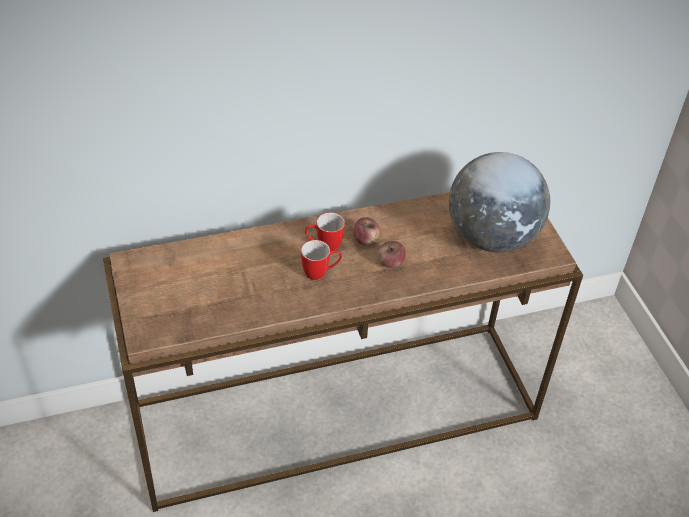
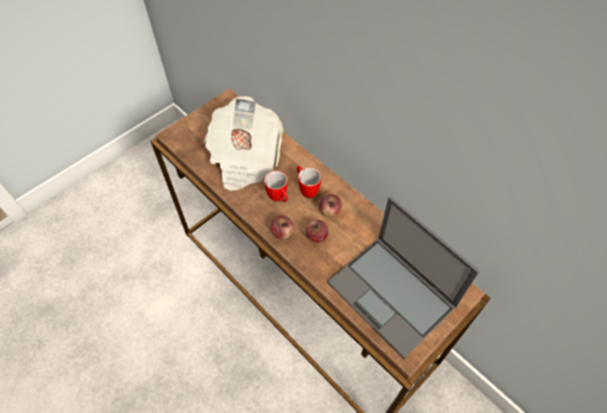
camera: 65 degrees right, 10 degrees up
globe [449,152,550,253] -> laptop [327,196,480,359]
none -> newspaper [204,96,284,191]
none -> apple [271,216,293,240]

